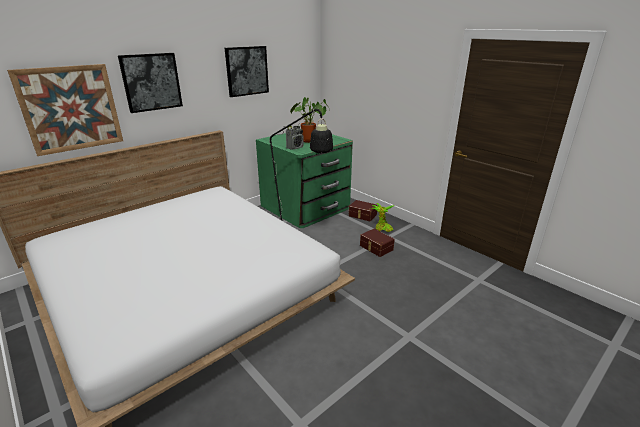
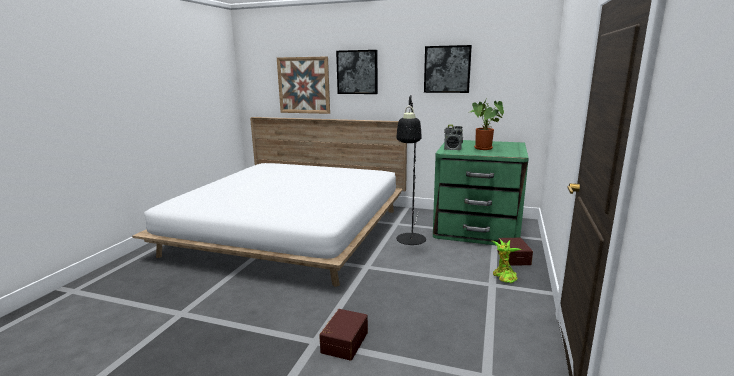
camera: 60 degrees right, 10 degrees down
brown storage box [360,229,395,257] -> brown storage box moved to [319,309,368,361]

